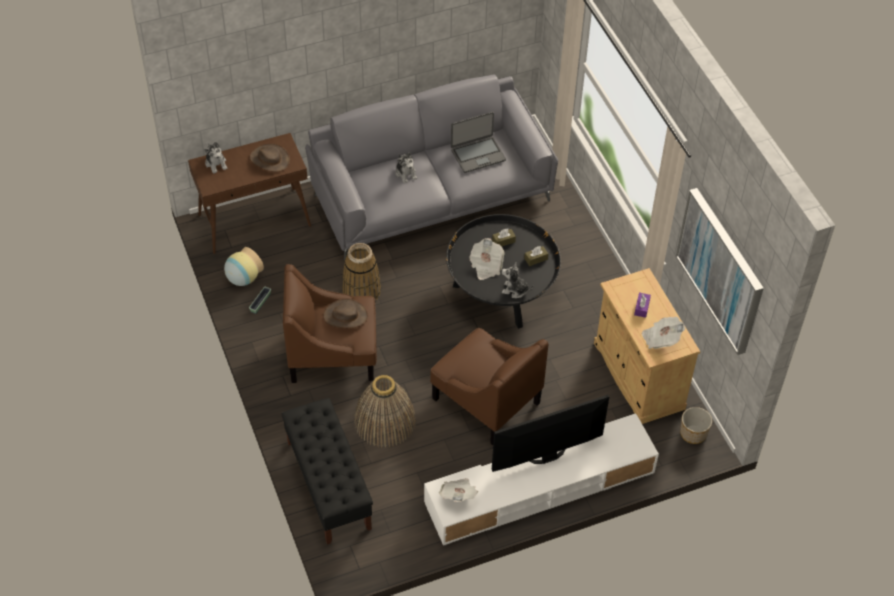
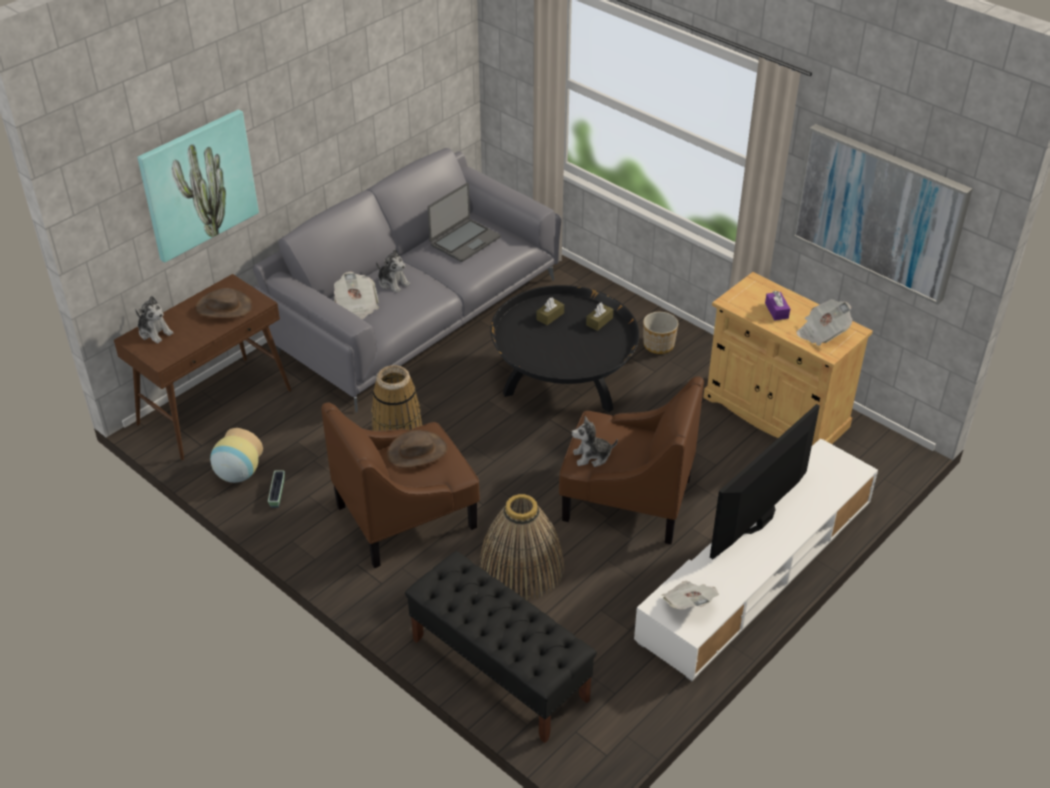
camera: 25 degrees left, 10 degrees down
newspaper [469,238,505,280] -> newspaper moved to [334,272,379,319]
plush toy [502,262,534,298] -> plush toy moved to [571,416,618,467]
planter [680,407,712,444] -> planter moved to [643,312,678,354]
none -> picture [137,109,259,263]

